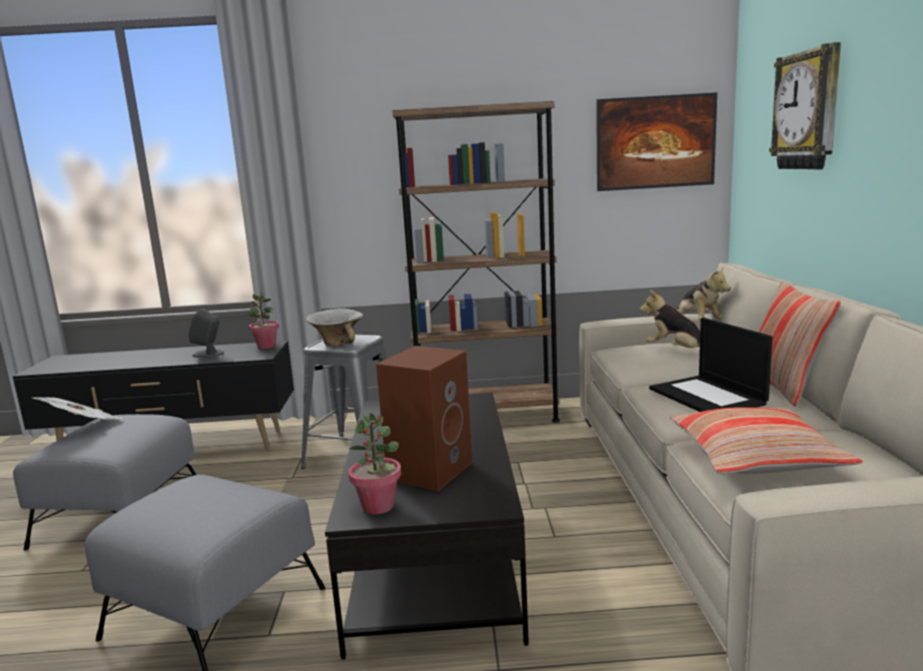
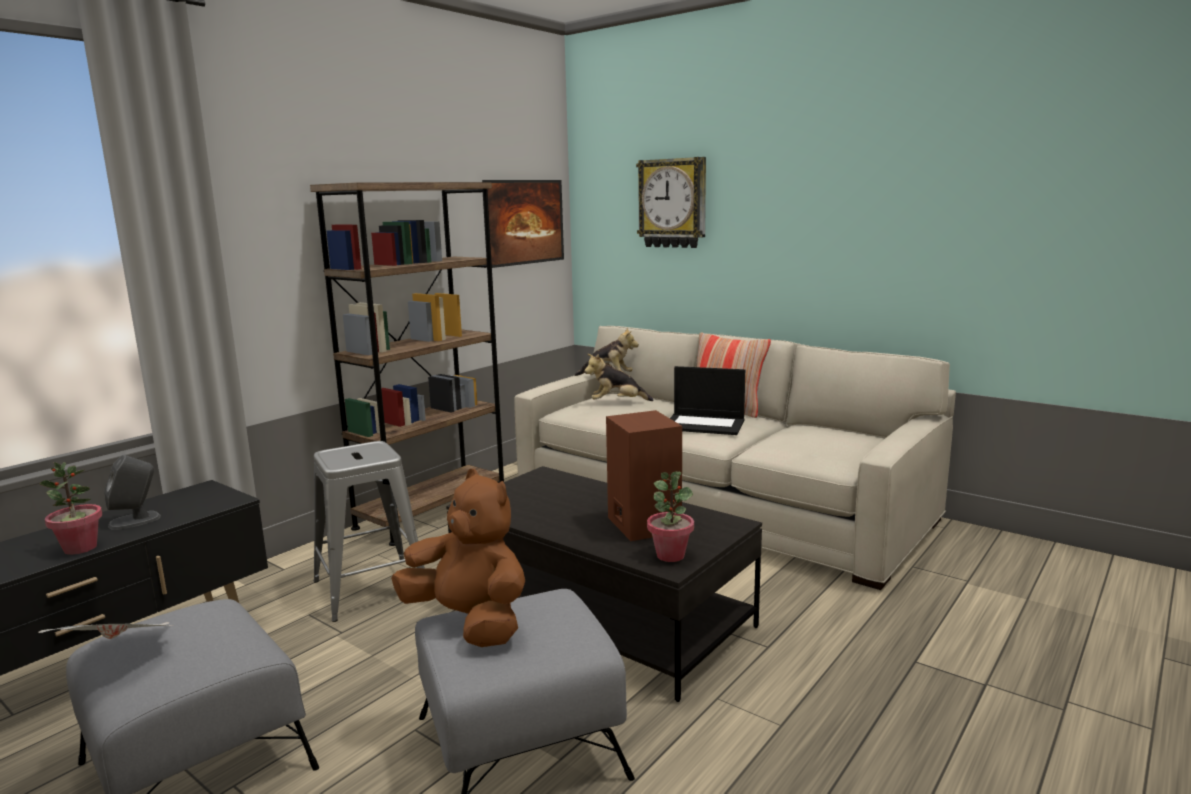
camera: 50 degrees left, 0 degrees up
potted plant [249,292,279,349] -> potted plant moved to [40,462,102,555]
bowl [306,308,363,347] -> none
pillow [669,407,863,474] -> none
none -> brown plush toy [391,469,525,647]

